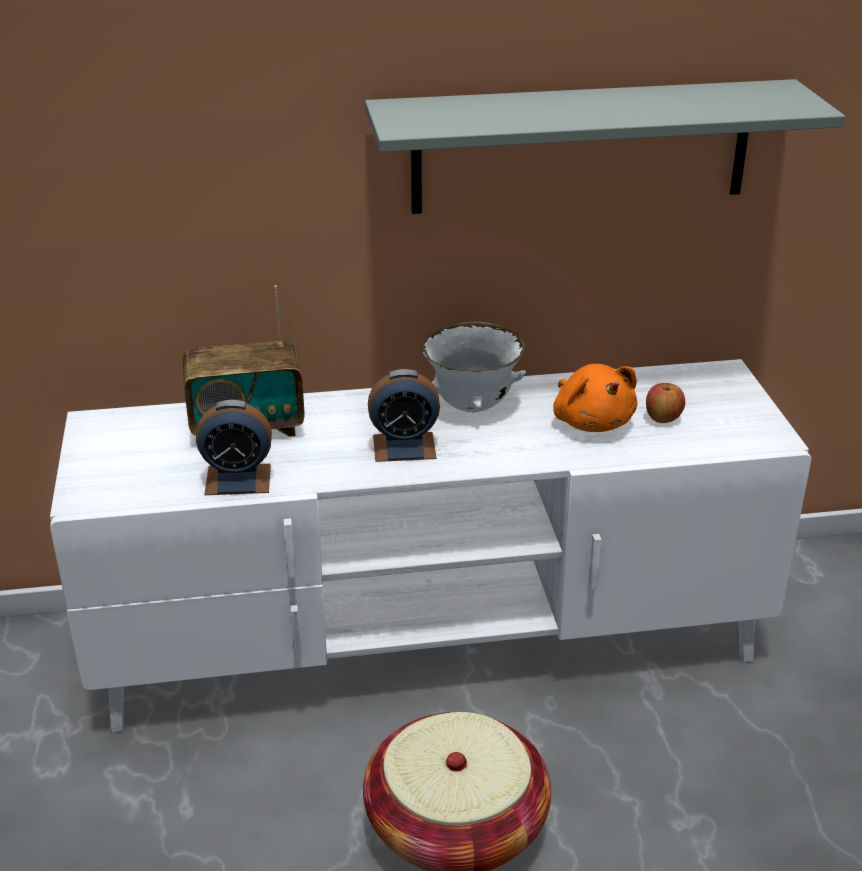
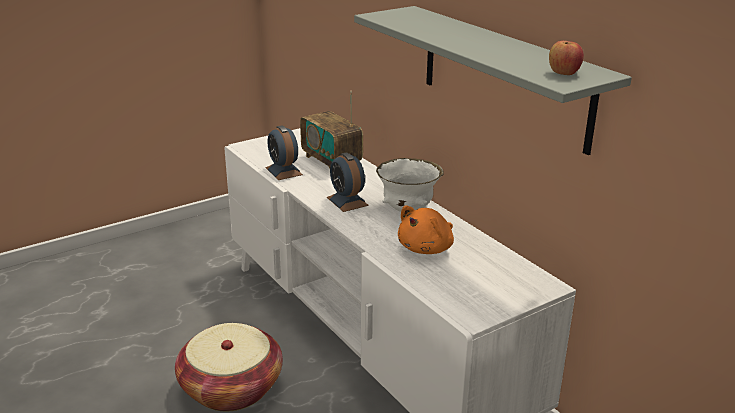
camera: 65 degrees right, 5 degrees down
apple [646,383,685,423] -> apple moved to [549,41,584,75]

